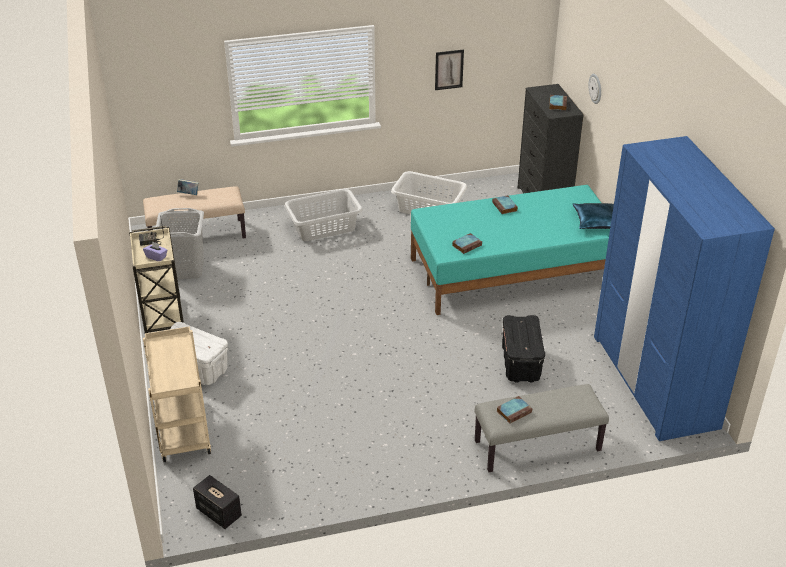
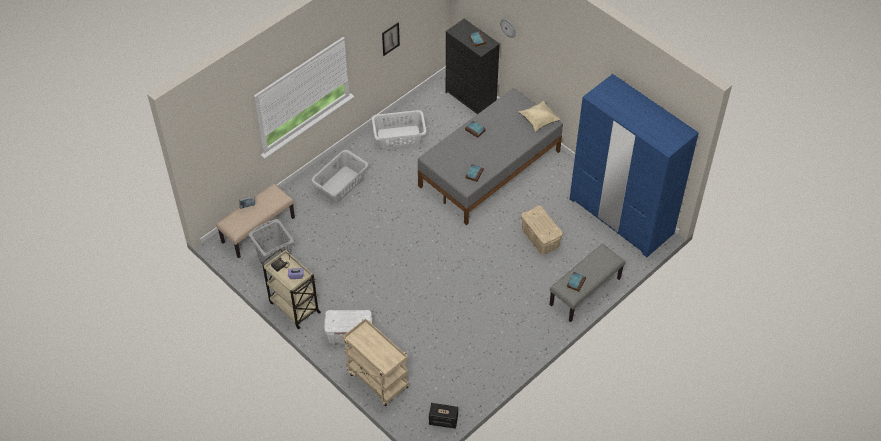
camera: 30 degrees left, 15 degrees up
turquoise bed [411,185,610,315] -> grey bed [418,88,563,225]
black storage box [502,315,545,382] -> beige storage box [521,206,563,255]
blue pillow [573,203,614,229] -> beige pillow [518,101,560,132]

